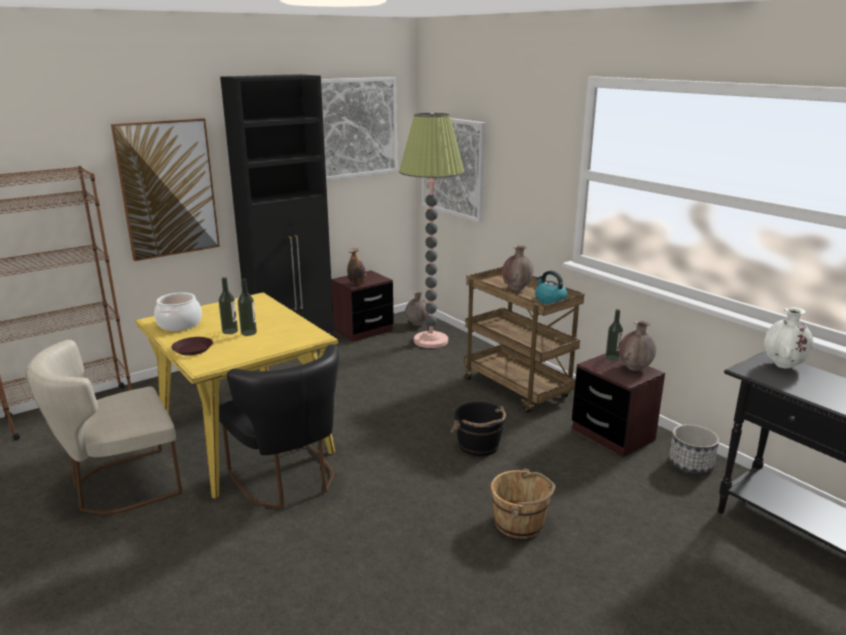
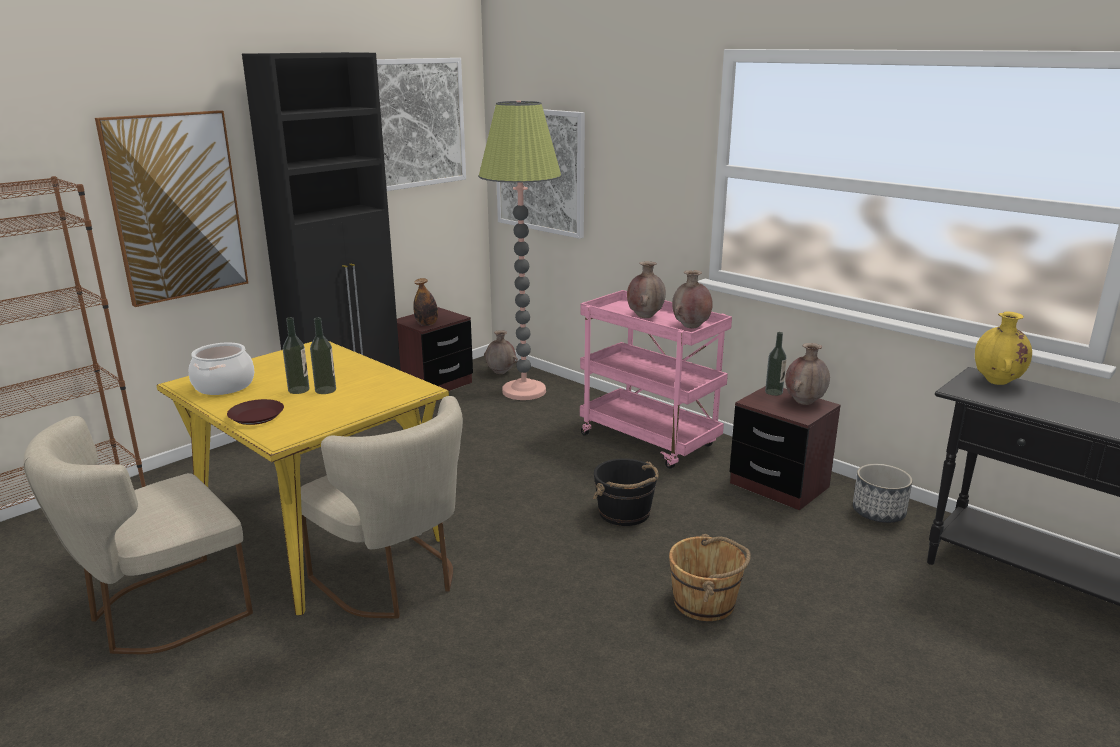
camera: 10 degrees left, 0 degrees up
black chair [219,344,339,509] -> beige chair [301,396,463,619]
brown cart [464,267,584,413] -> pink cart [580,290,732,469]
kettle [535,271,568,304] -> brown vase [672,270,713,328]
white vase [765,307,813,368] -> yellow vase [975,311,1032,385]

